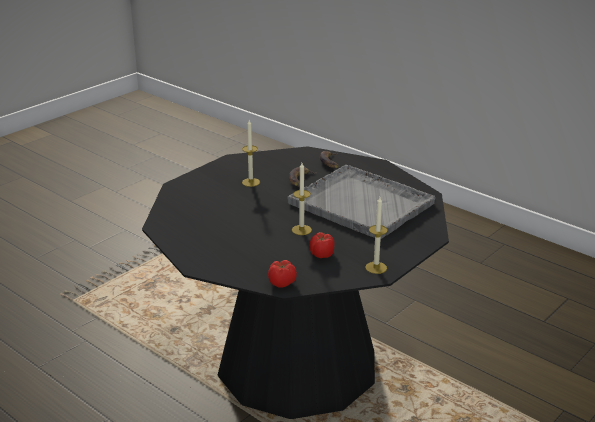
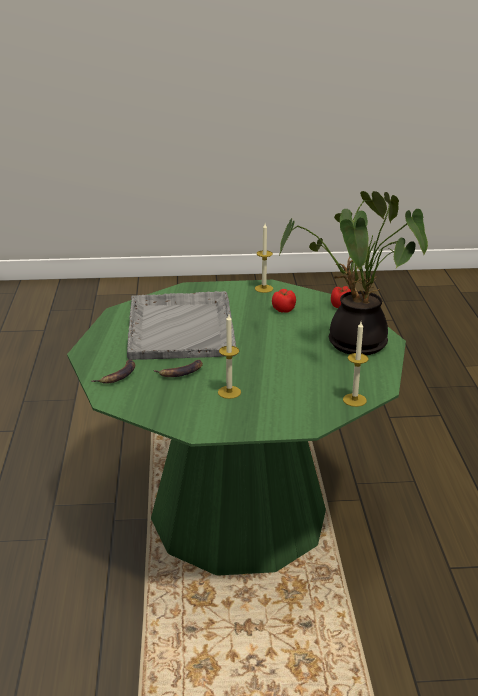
camera: 135 degrees left, 0 degrees up
black dining table [142,146,449,419] -> green dining table [67,280,406,576]
candle [292,163,312,235] -> candle moved to [343,322,369,407]
none -> potted plant [279,191,428,355]

